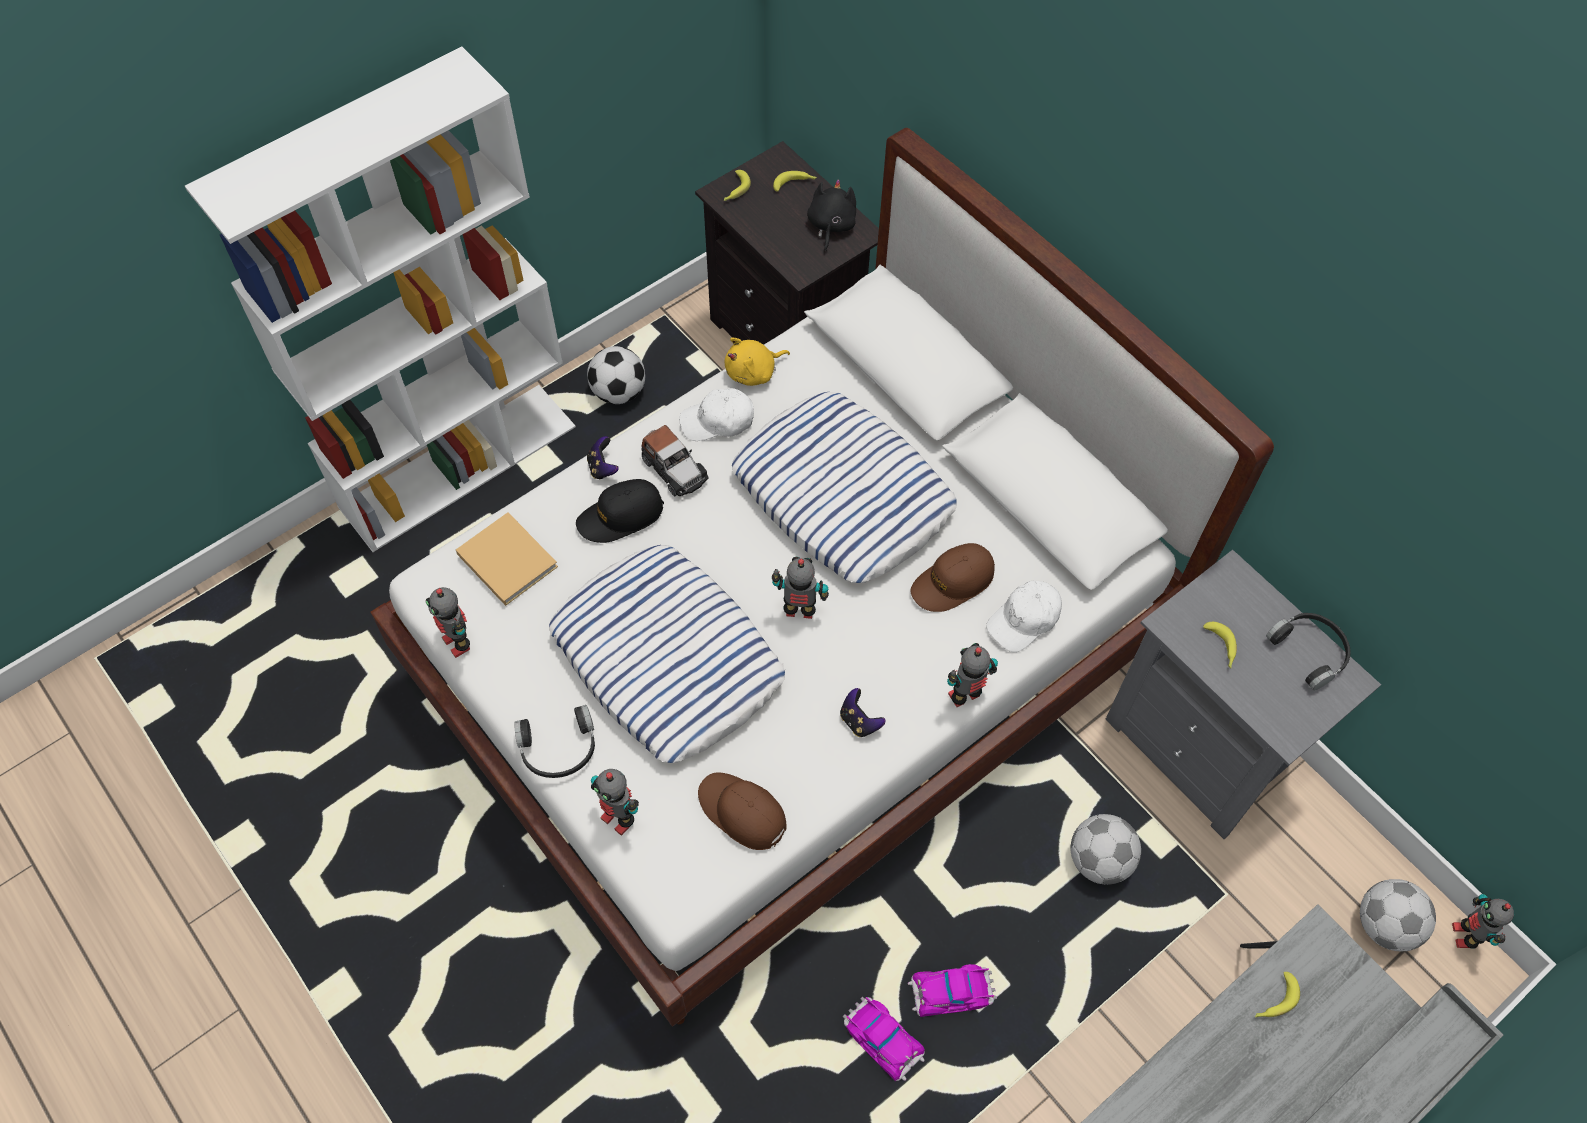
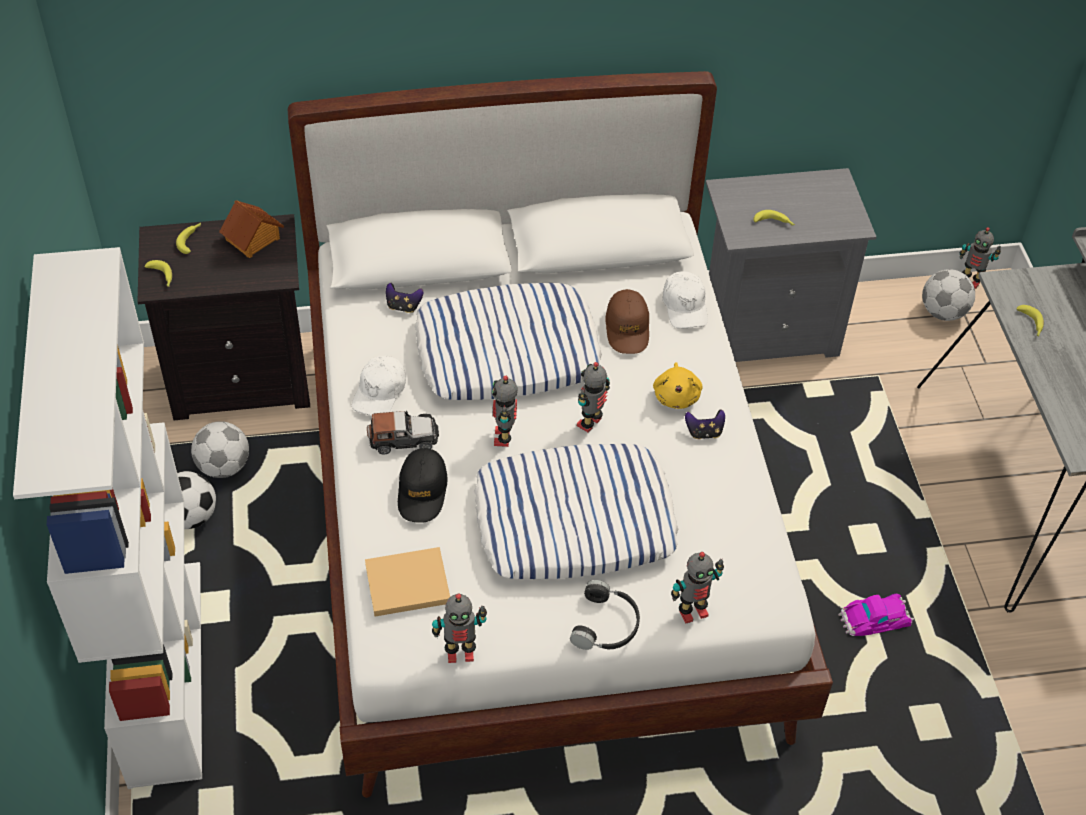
camera: 60 degrees left, 10 degrees down
game controller [587,436,619,480] -> game controller moved to [386,283,423,313]
brown cap [698,772,786,850] -> none
yellow plush toy [725,337,790,386] -> yellow plush toy moved to [653,362,702,409]
black plush toy [807,179,856,252] -> toy house [219,200,284,258]
toy car [908,964,997,1017] -> none
toy robot [947,643,998,707] -> toy robot moved to [492,376,518,447]
football [1070,814,1141,885] -> football moved to [191,421,249,478]
black headphones [1266,613,1351,690] -> none

